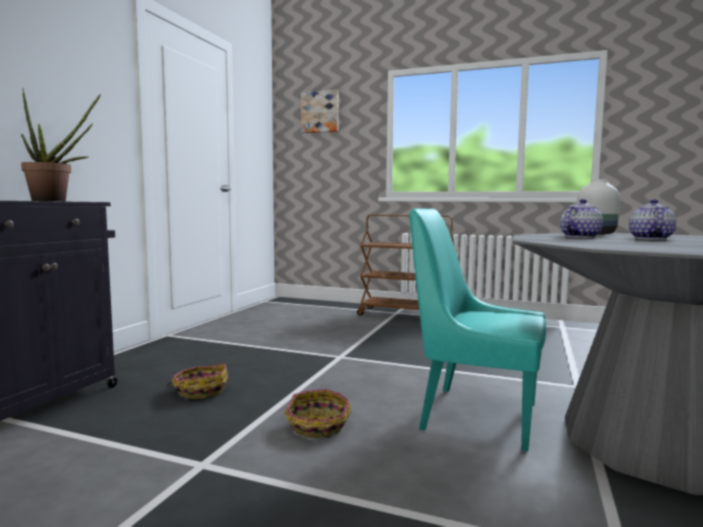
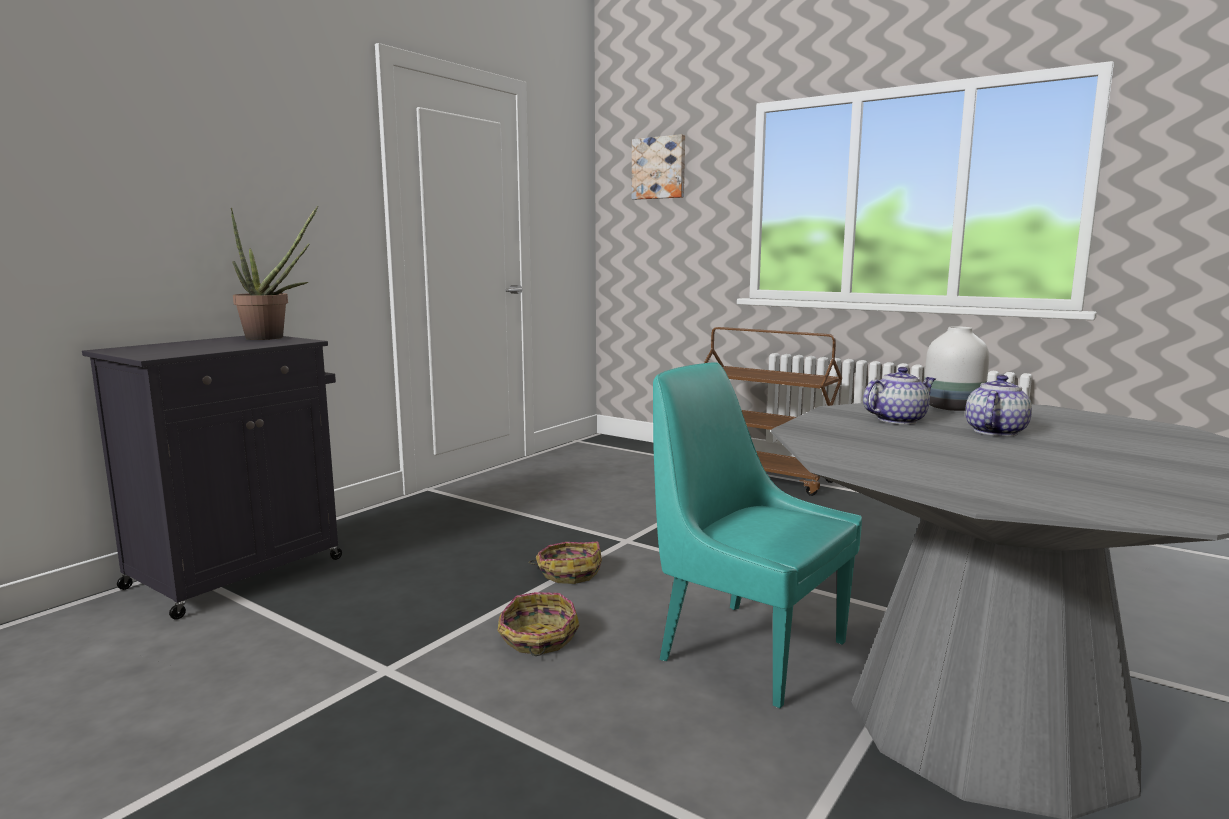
camera: 15 degrees right, 5 degrees up
basket [165,364,228,399] -> basket moved to [529,542,602,584]

